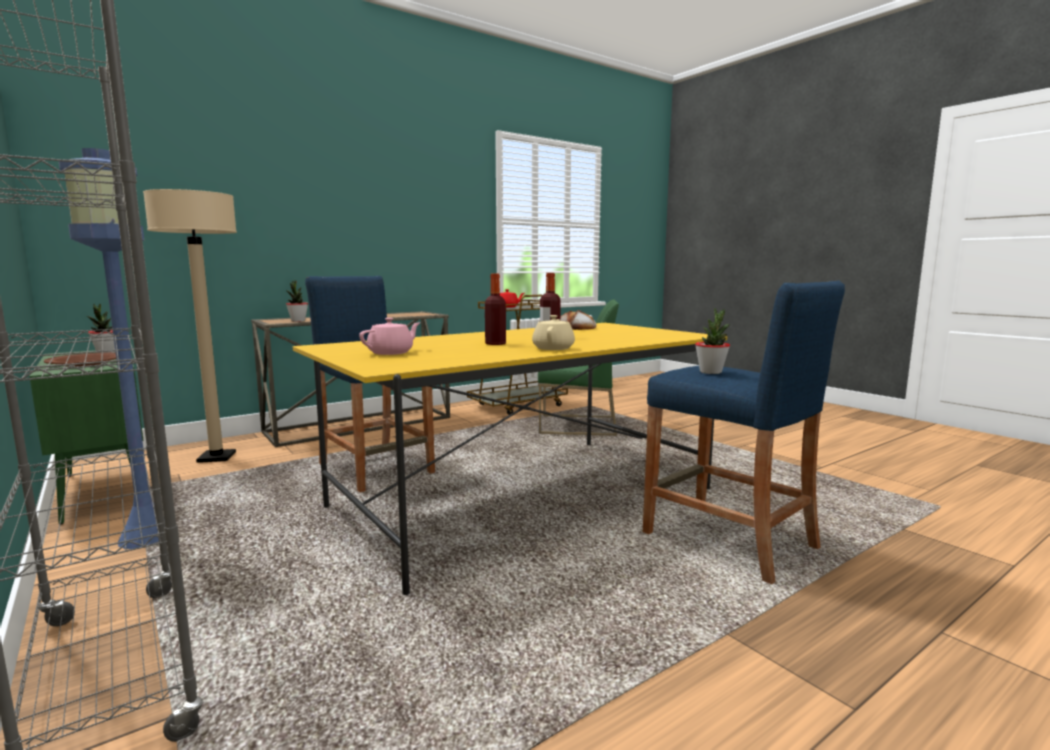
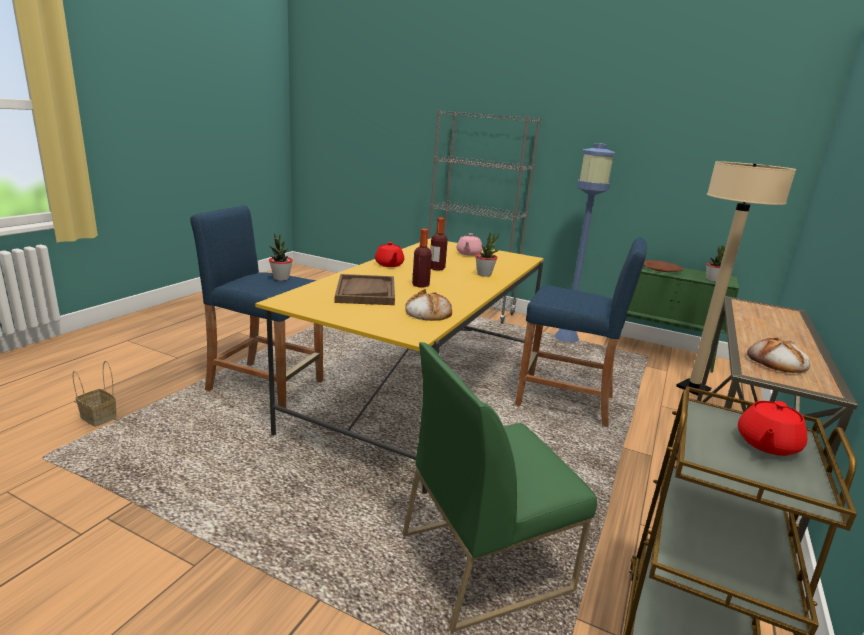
camera: 150 degrees right, 10 degrees up
potted plant [286,281,308,322] -> potted plant moved to [475,233,499,277]
beige teapot [532,315,575,350] -> red teapot [375,242,404,267]
none -> basket [73,361,117,427]
none -> brown tray [335,274,395,305]
none -> bread [747,338,810,373]

